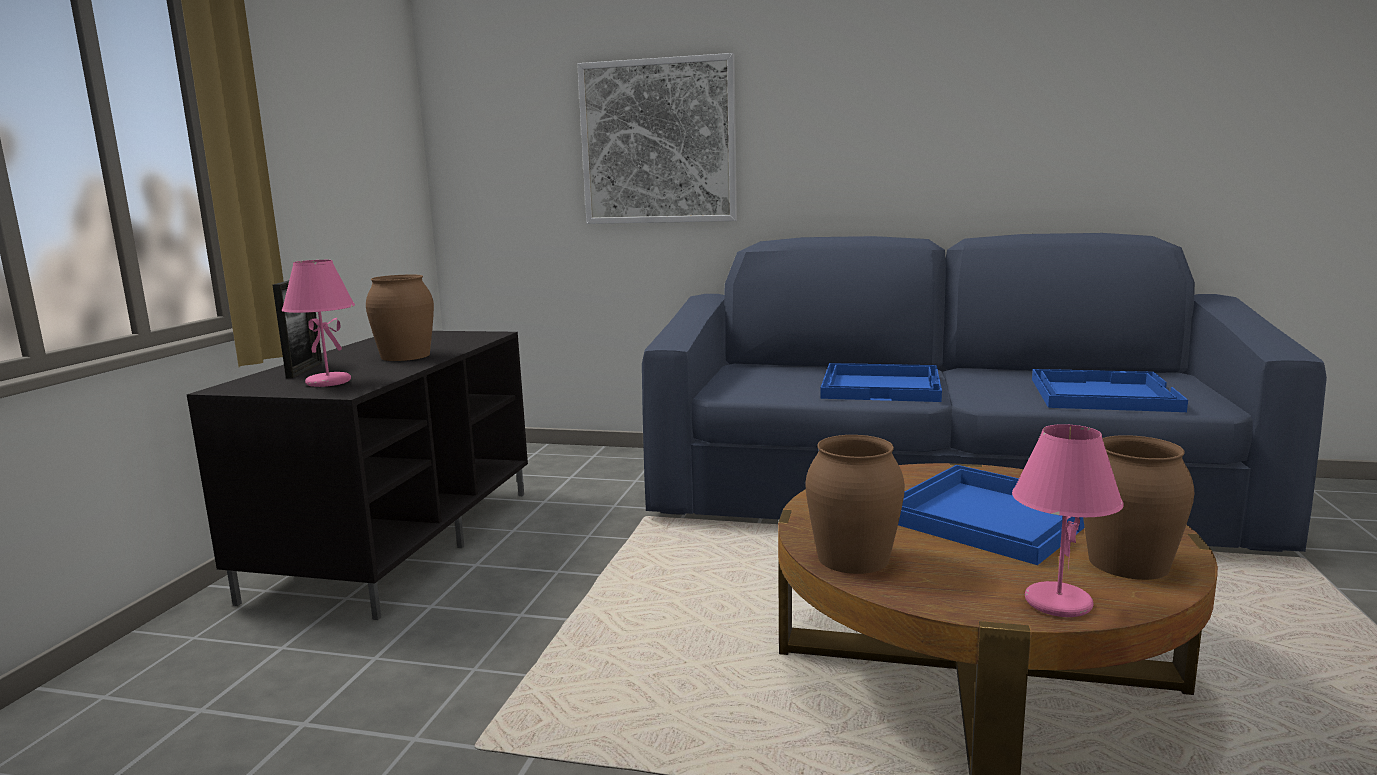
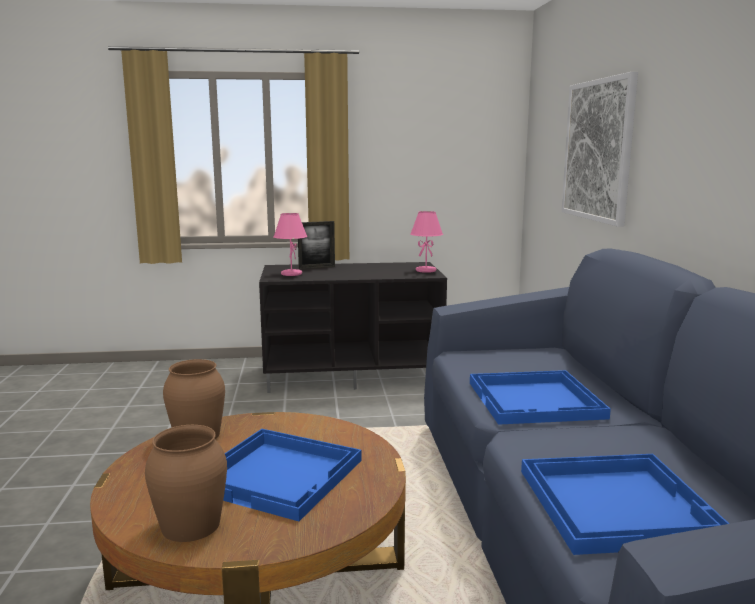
camera: 70 degrees right, 0 degrees up
brown vase [366,274,434,361] -> none
pink table lamp [1012,424,1124,617] -> pink table lamp moved to [410,211,443,273]

